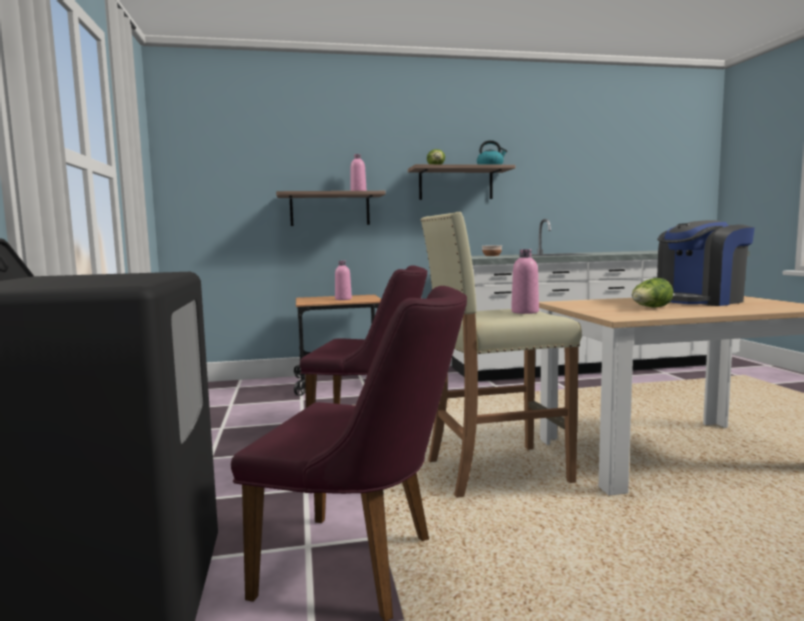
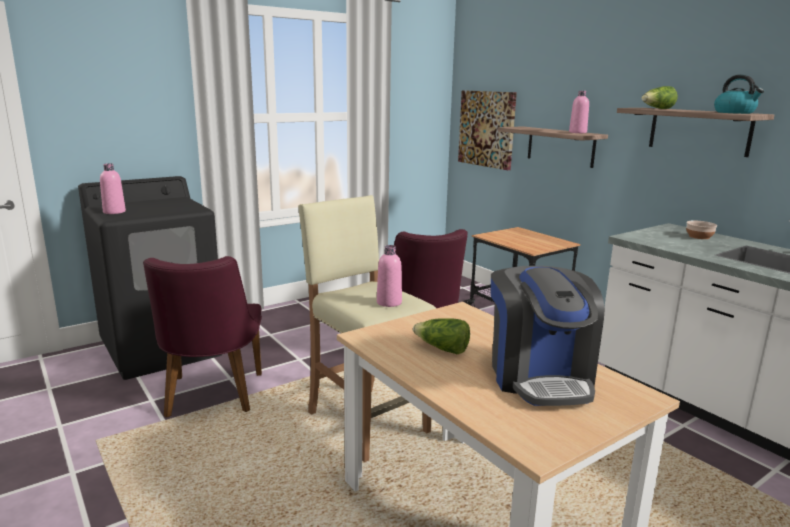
camera: 65 degrees right, 10 degrees up
pink bottle [335,261,352,300] -> pink bottle moved to [100,163,126,214]
coffee machine [657,220,755,306] -> coffee machine turned 135 degrees counterclockwise [491,266,604,406]
none -> picture [458,90,517,170]

